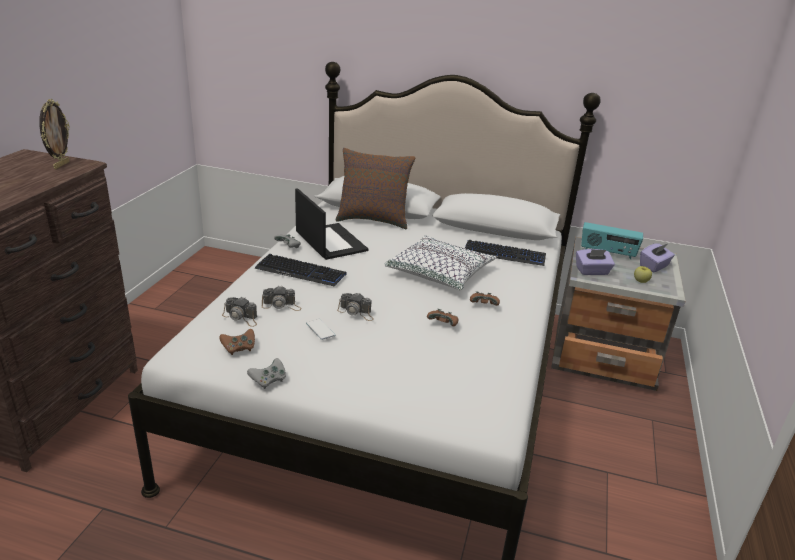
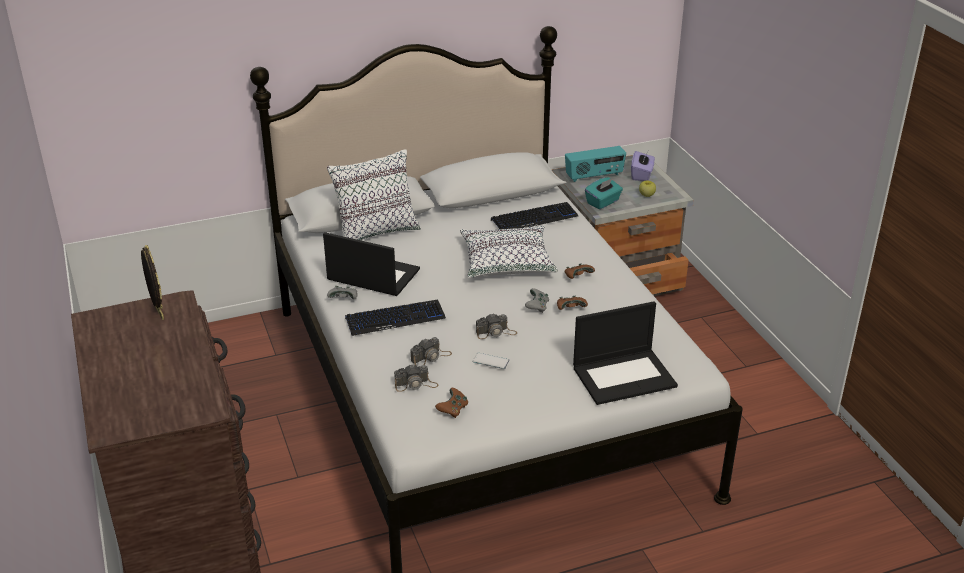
camera: 35 degrees left, 5 degrees up
grey game controller [247,358,286,389] -> grey game controller moved to [525,288,549,313]
brown pillow [336,148,415,229] -> white pillow [327,149,421,240]
purple tissue box [576,249,615,275] -> turquoise tissue box [585,177,623,209]
none -> laptop [573,301,678,405]

